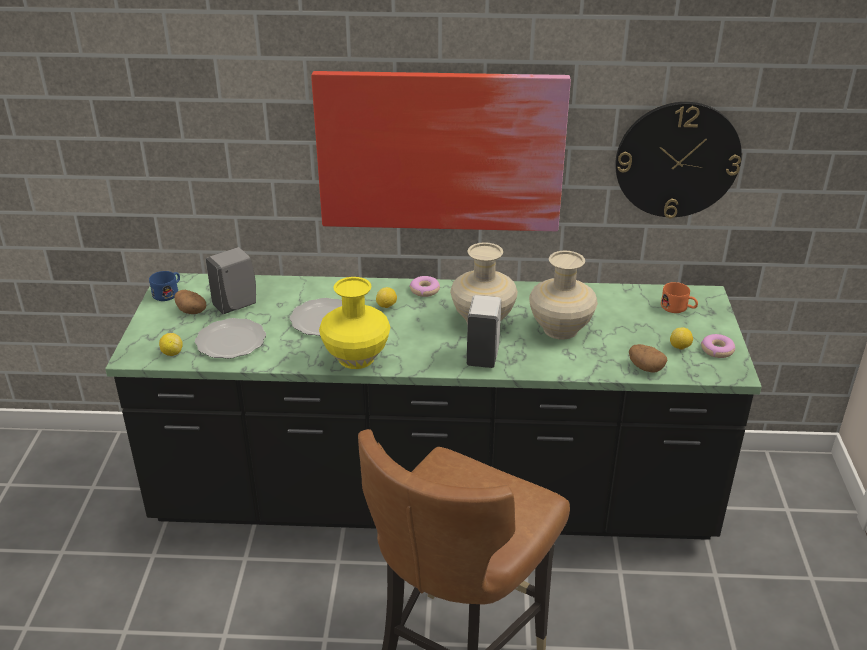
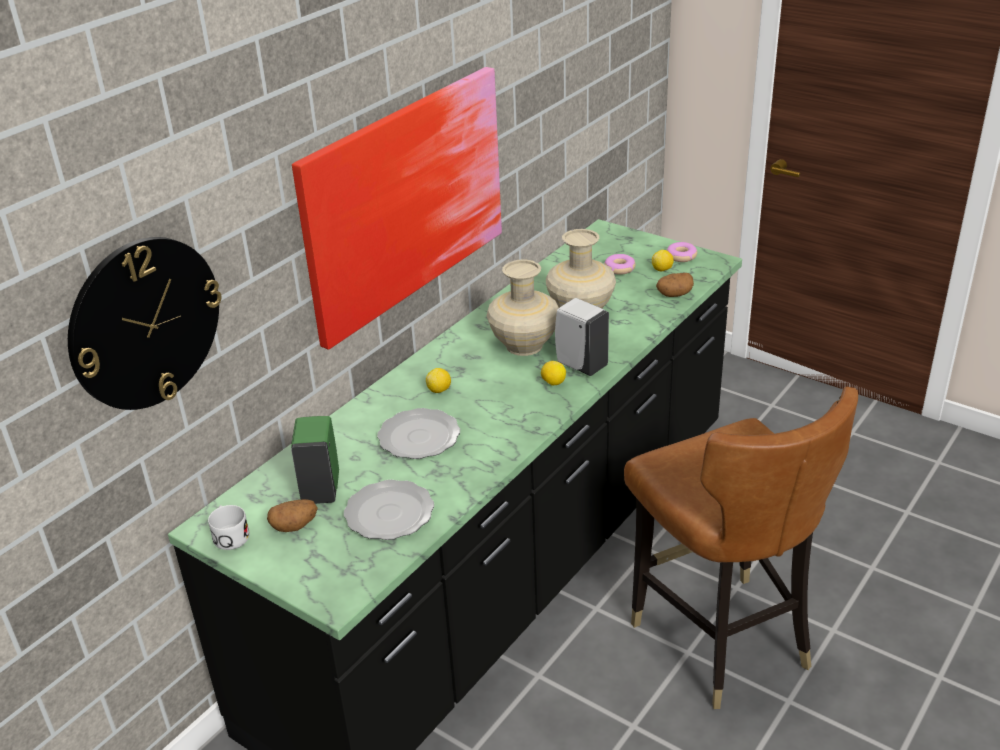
camera: 55 degrees left, 0 degrees up
blue mug [149,271,180,301] -> white mug [208,505,250,550]
lemon [159,333,183,356] -> lemon moved to [541,361,566,386]
grey soap dispenser [206,247,256,314] -> green soap dispenser [291,416,339,504]
yellow vase [319,277,390,369] -> none
donut [409,276,440,297] -> donut moved to [604,254,636,275]
wall clock [615,102,742,218] -> wall clock moved to [68,237,222,410]
orange mug [661,282,698,313] -> none

